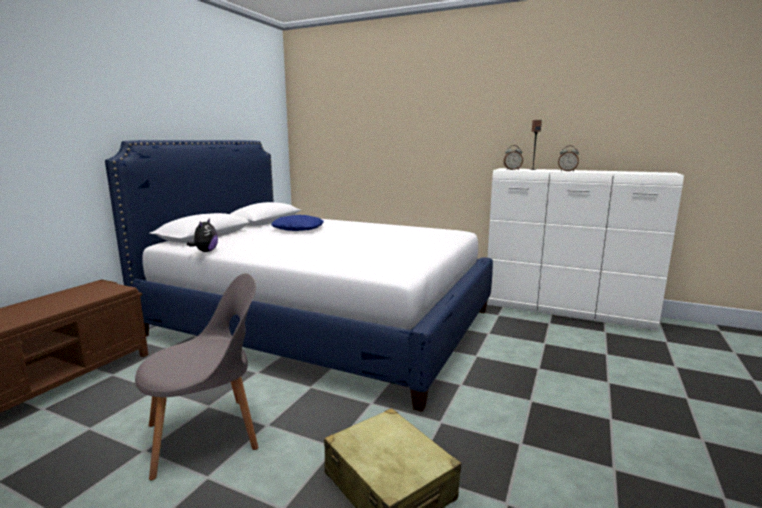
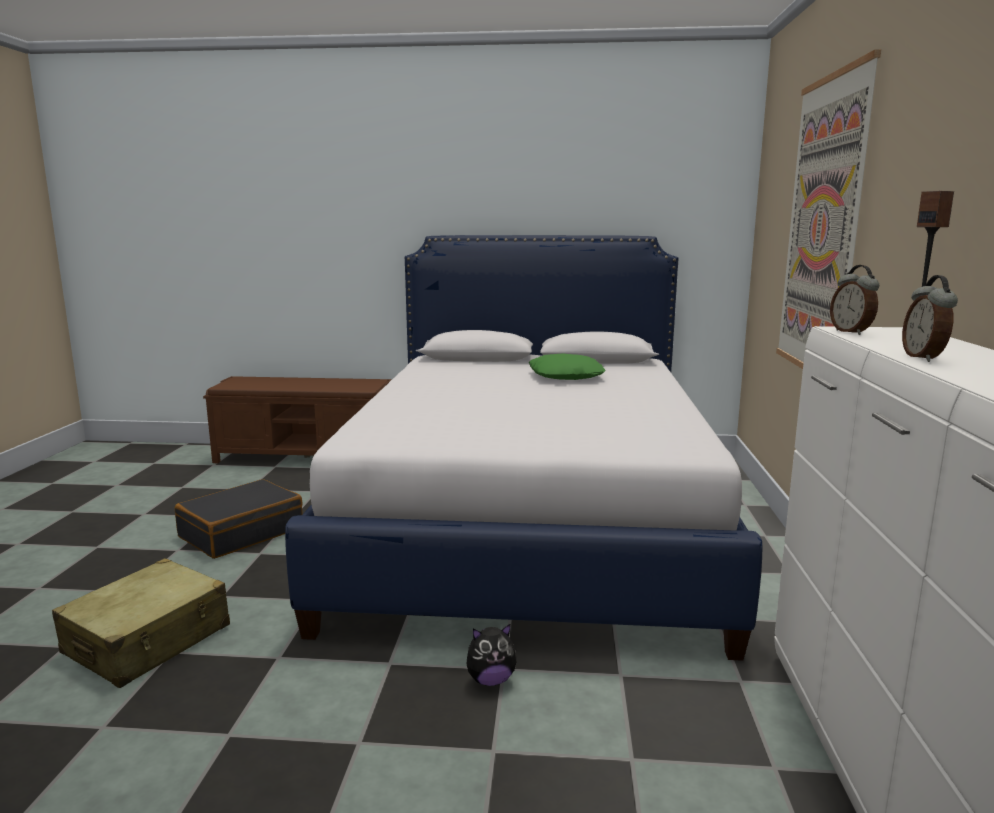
camera: 70 degrees right, 0 degrees up
grey chair [135,273,258,481] -> black suitcase [175,479,303,559]
plush toy [187,218,218,252] -> plush toy moved to [467,624,516,686]
blue pillow [271,215,324,231] -> green pillow [529,354,605,380]
none -> picture [776,49,881,369]

